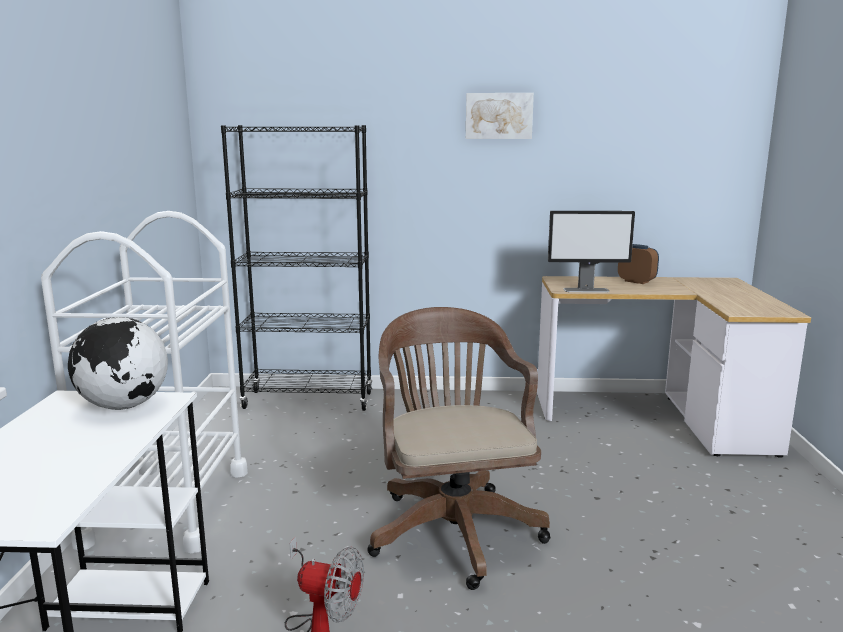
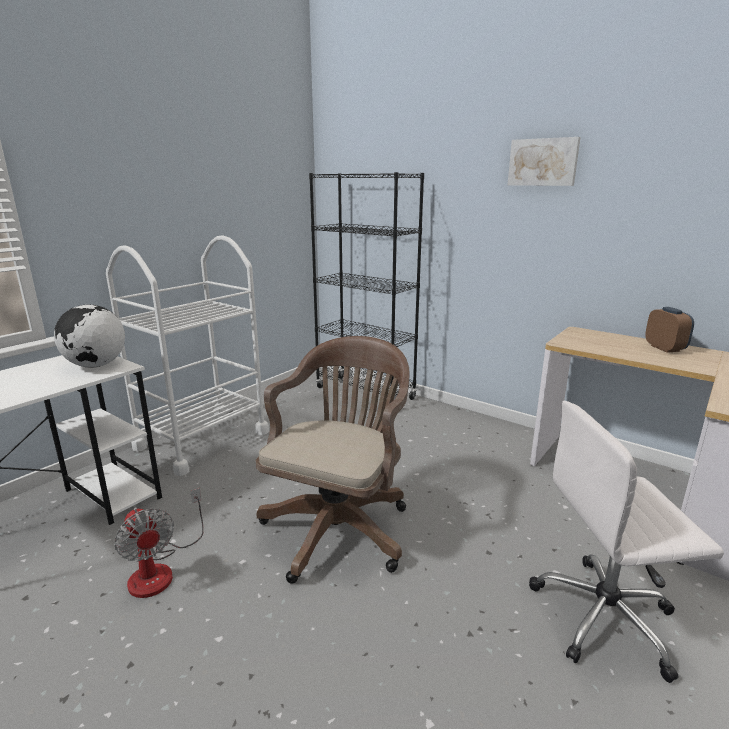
camera: 35 degrees right, 5 degrees up
monitor [548,211,635,293] -> none
none -> white office chair [529,401,724,683]

